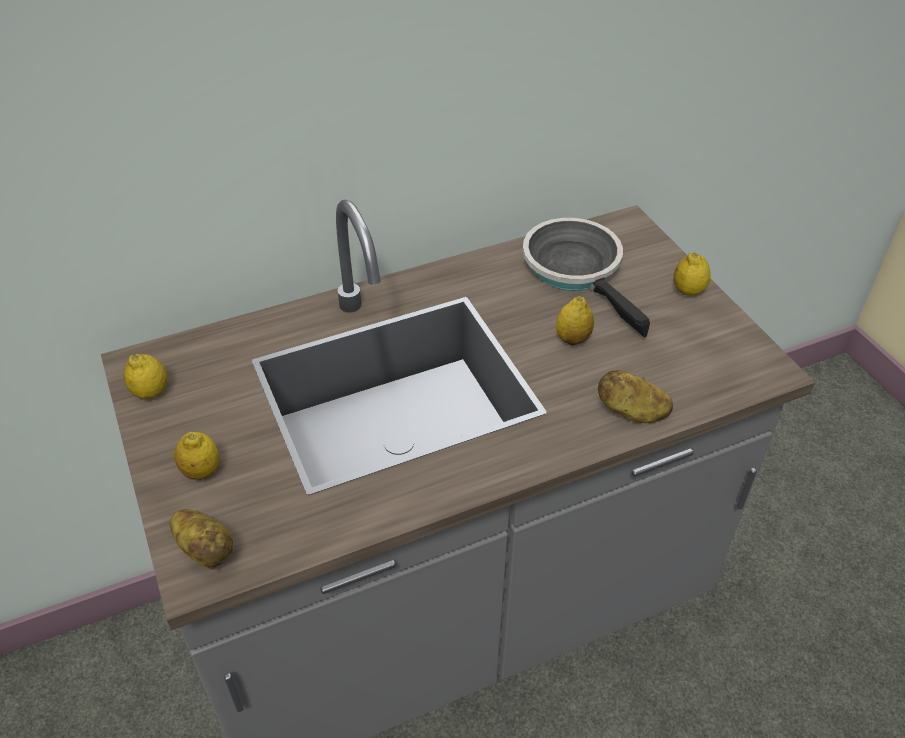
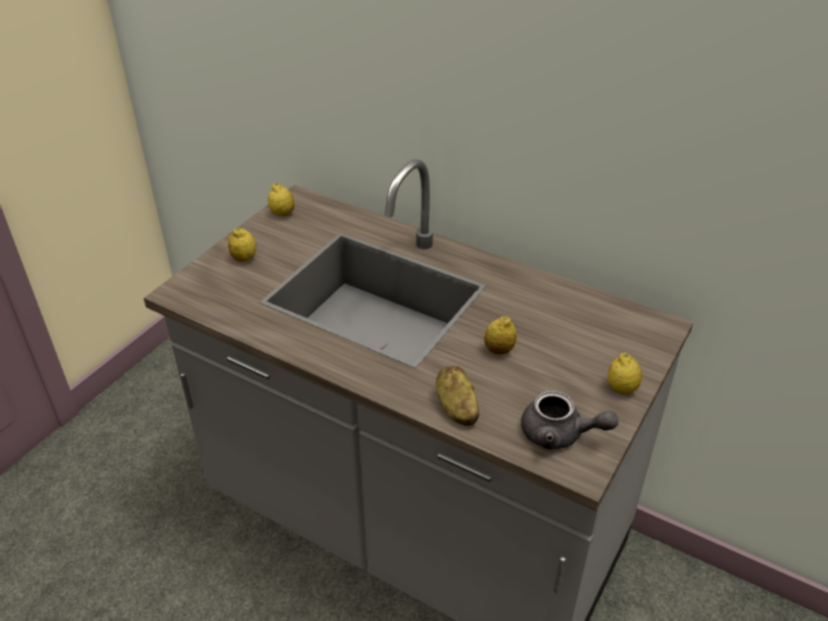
camera: 55 degrees right, 5 degrees down
potato [169,509,233,570] -> none
frying pan [523,218,650,338] -> none
none -> grey teapot [521,391,618,450]

